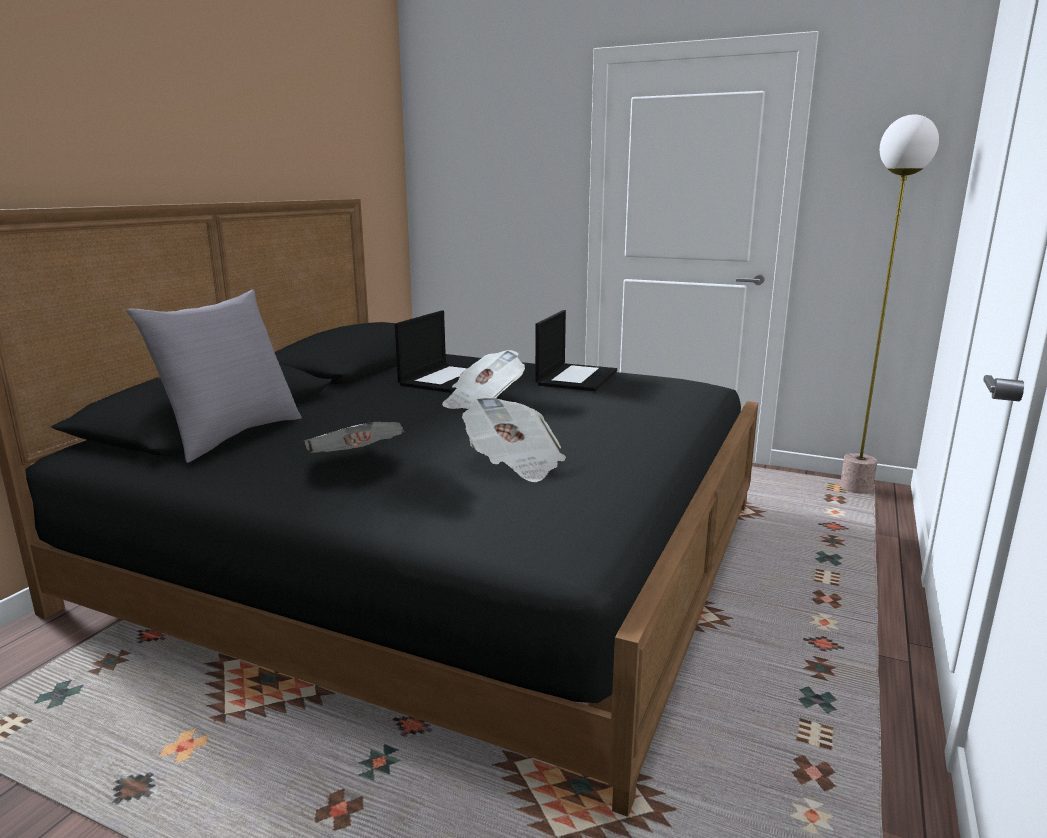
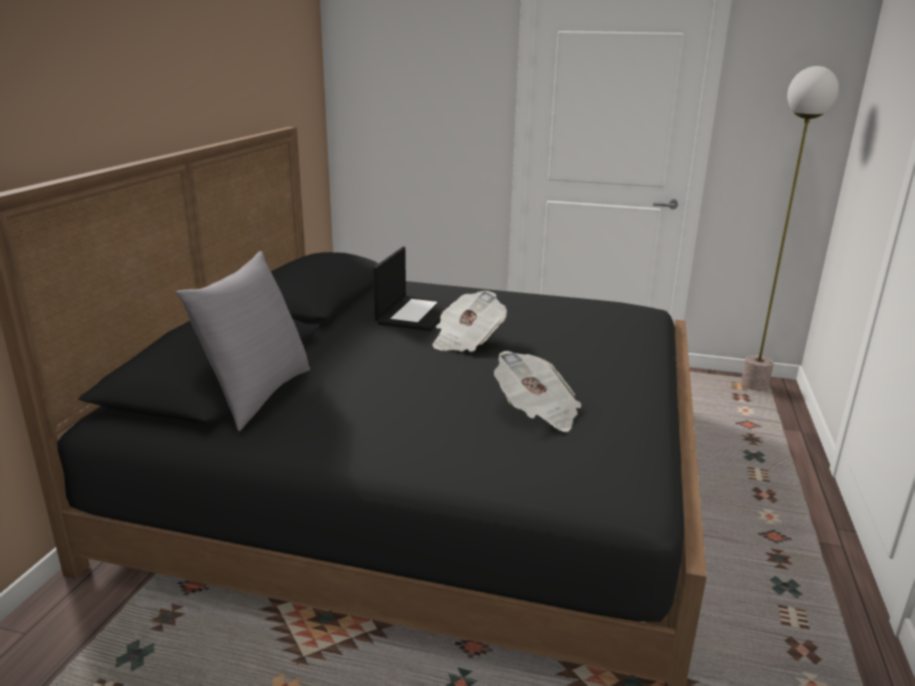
camera: 10 degrees left, 5 degrees up
newspaper [304,422,405,453] -> none
laptop [535,310,617,391] -> none

